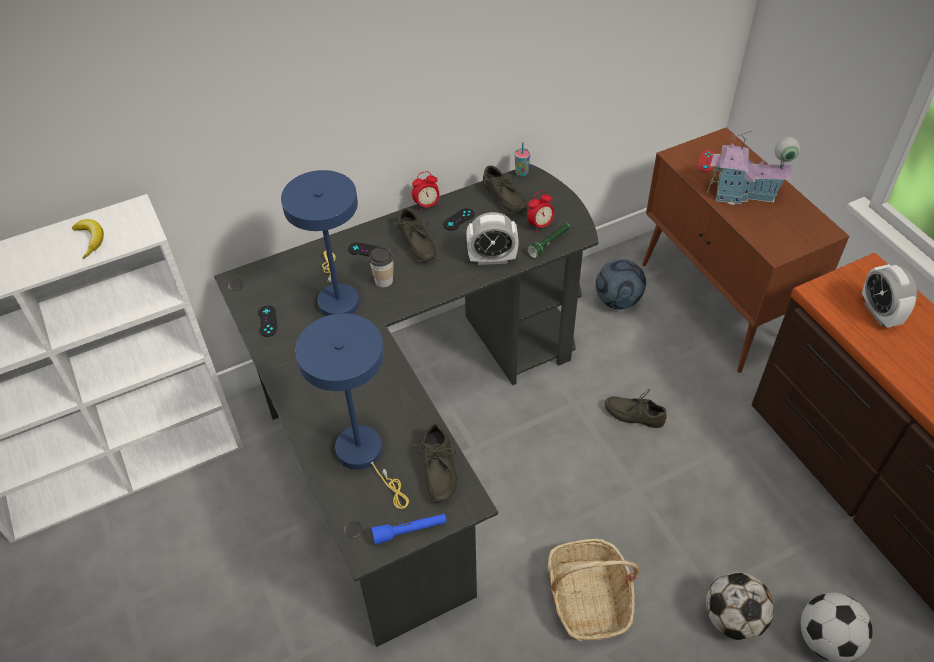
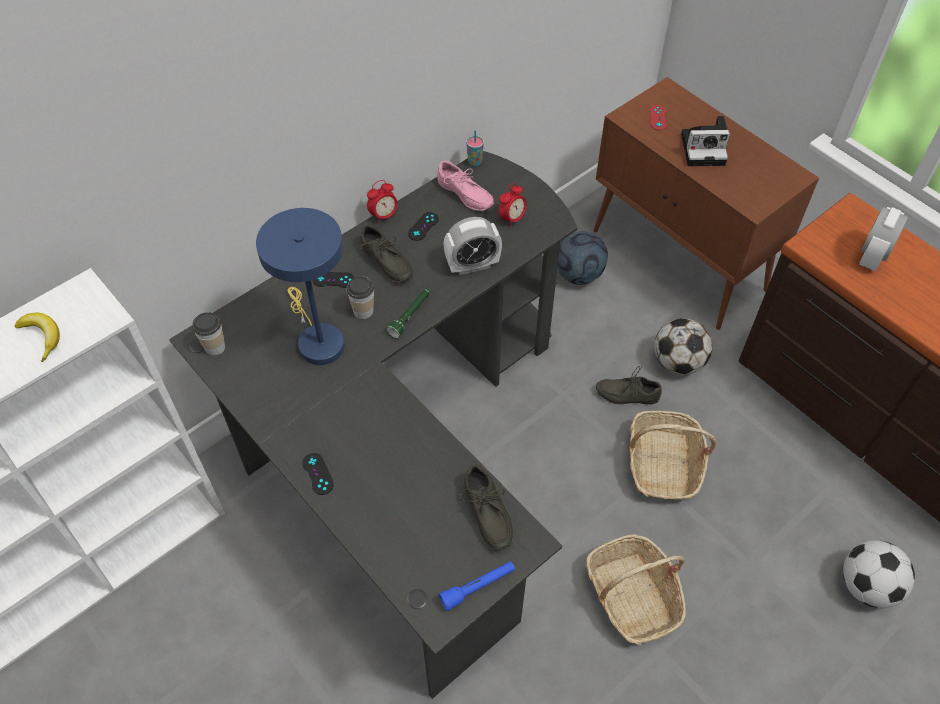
camera: 15 degrees left, 5 degrees up
black game controller [258,305,278,337] -> black game controller moved to [302,453,334,495]
blue table lamp [295,313,409,509] -> none
grey shoe [483,166,527,214] -> pink shoe [437,161,494,211]
green flashlight [527,223,571,258] -> green flashlight moved to [386,288,430,338]
football [706,572,774,640] -> football moved to [655,318,712,375]
toy house [707,131,800,205] -> camera [681,115,730,166]
alarm clock [862,264,917,328] -> alarm clock turned 60 degrees clockwise [859,207,908,271]
none -> cup [192,312,225,356]
none -> basket [629,411,716,500]

